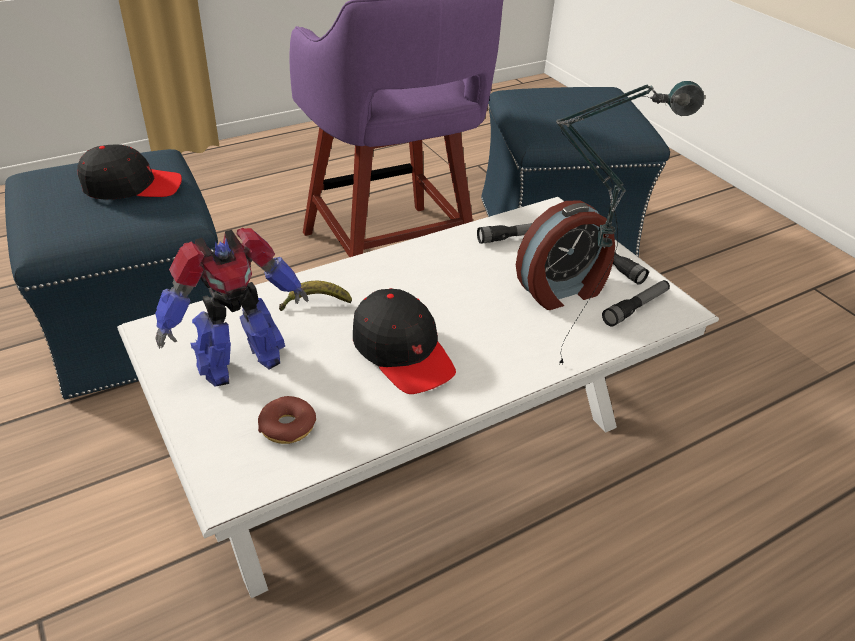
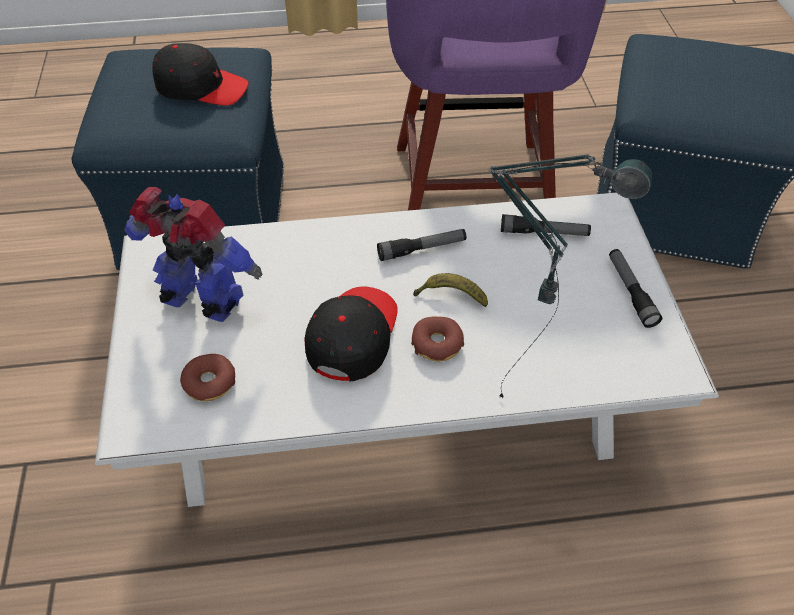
camera: 25 degrees right, 10 degrees up
toy robot [155,228,309,387] -> toy robot turned 150 degrees counterclockwise [124,187,263,322]
banana [279,281,352,311] -> banana moved to [413,273,488,307]
black cap [353,288,456,394] -> black cap turned 150 degrees counterclockwise [305,286,398,382]
alarm clock [516,200,615,310] -> none
flashlight [602,280,670,327] -> flashlight moved to [377,229,466,261]
none -> donut [411,316,464,362]

